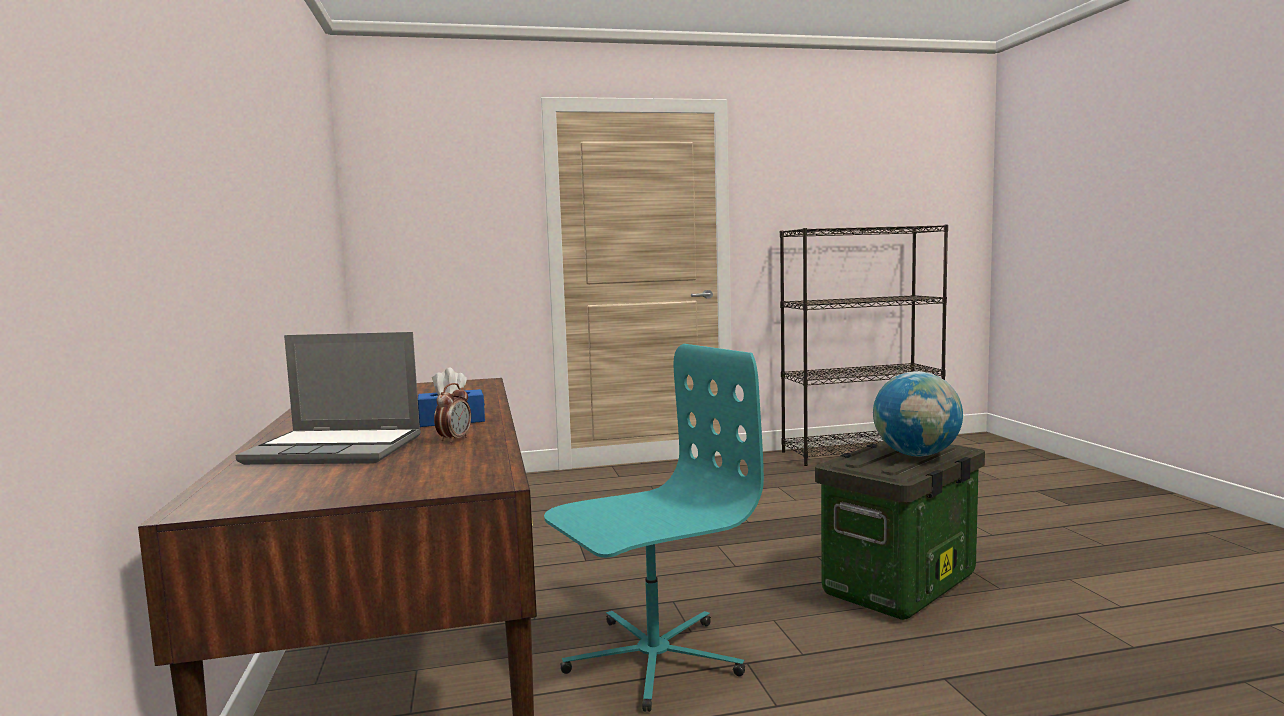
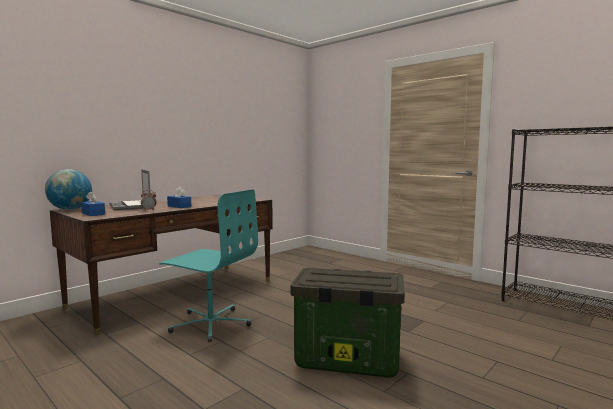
camera: 55 degrees right, 0 degrees up
globe [873,371,963,456] -> globe moved to [45,169,92,210]
none -> blue tissue box [81,191,105,216]

